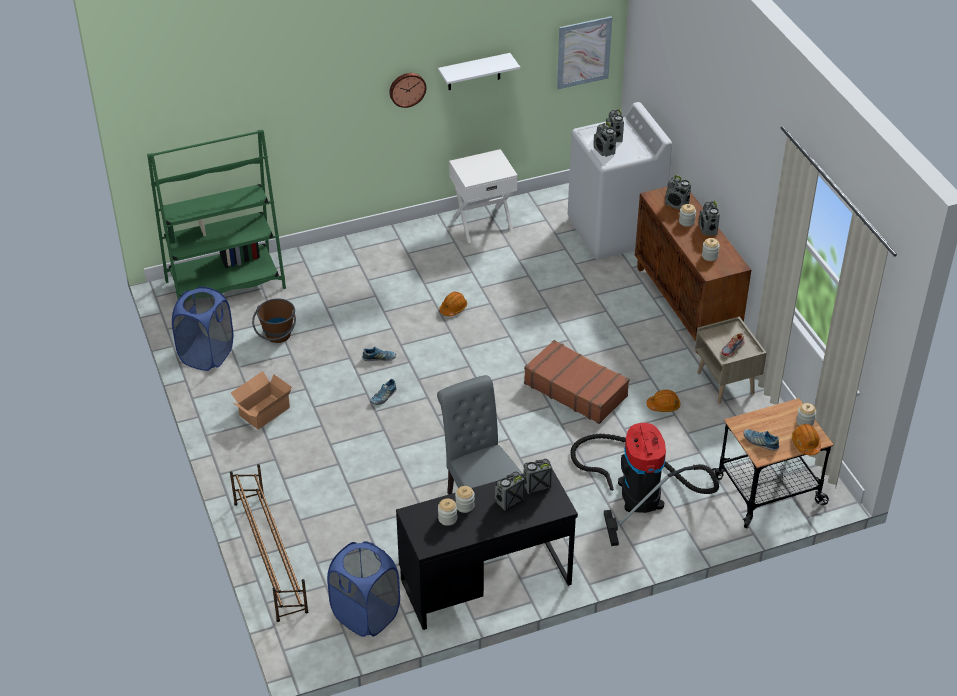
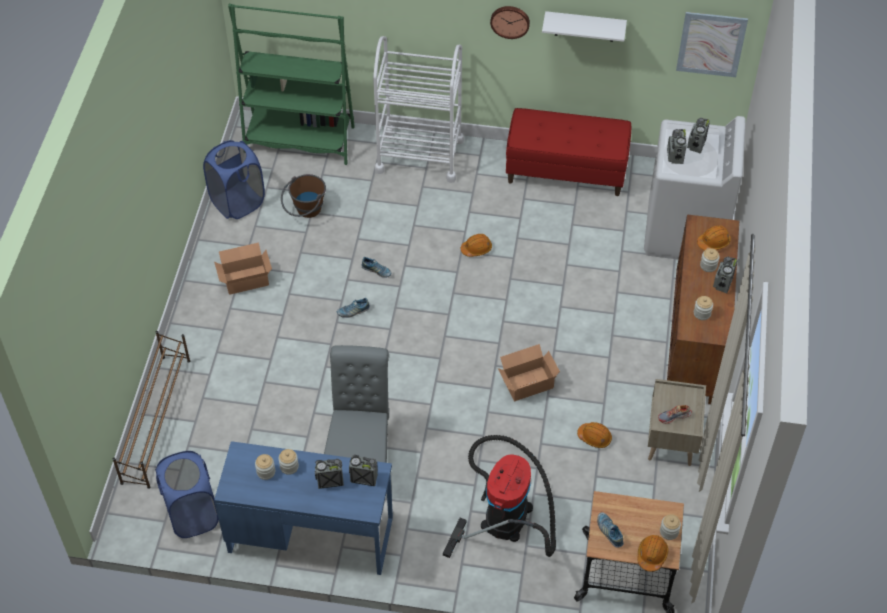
camera: 30 degrees right, 10 degrees up
black desk [396,469,578,630] -> blue desk [214,441,393,575]
white nightstand [449,149,518,243] -> red bench [506,108,631,196]
brown suitcase [524,340,630,424] -> cardboard box [498,344,560,401]
radio [665,175,691,210] -> orange hard hat [697,225,731,251]
none -> white cart [373,36,464,183]

